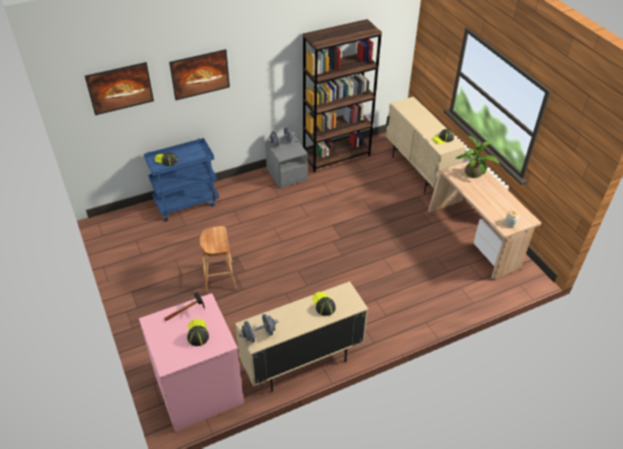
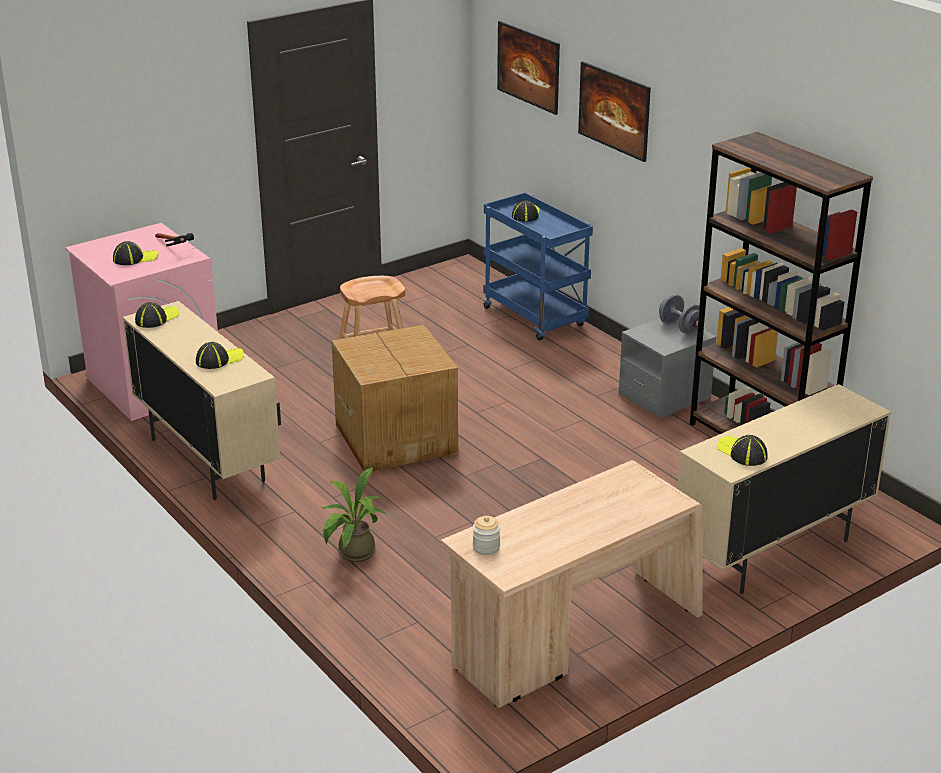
camera: 80 degrees right, 15 degrees down
grey dumbbell [239,314,278,343] -> cap [135,302,179,328]
potted plant [456,135,499,178] -> potted plant moved to [322,467,386,562]
none -> cardboard box [331,324,458,471]

